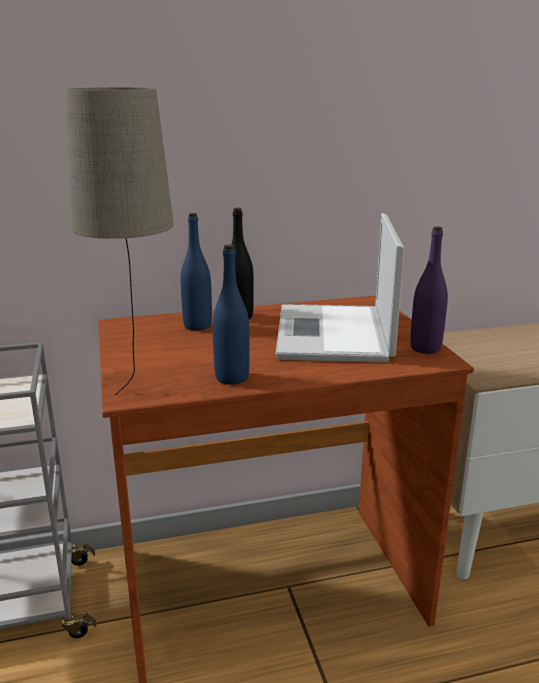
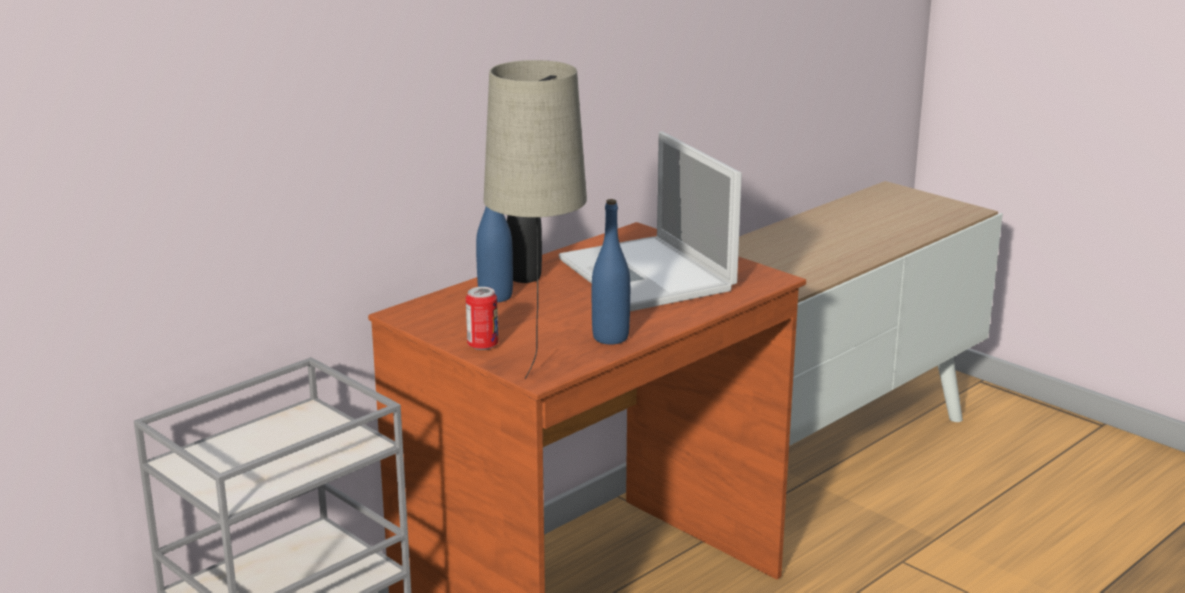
camera: 30 degrees left, 0 degrees up
purple bottle [410,226,448,354] -> none
none -> can [466,287,498,350]

